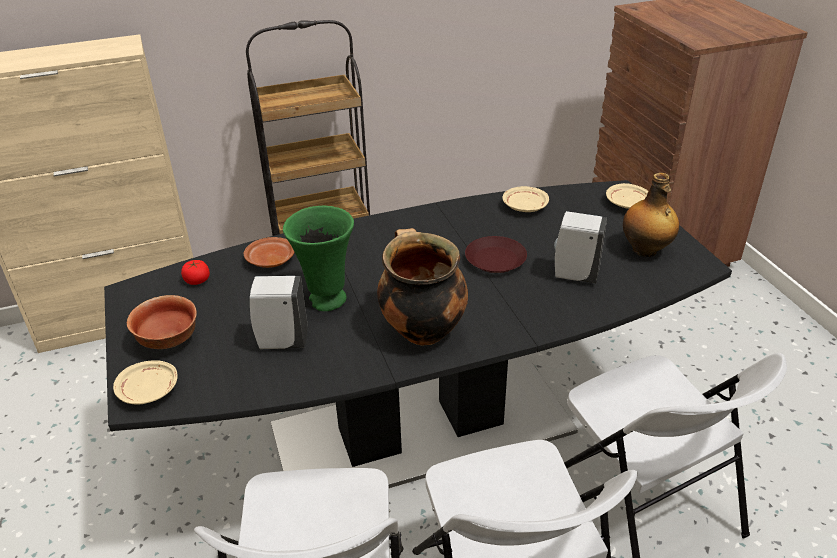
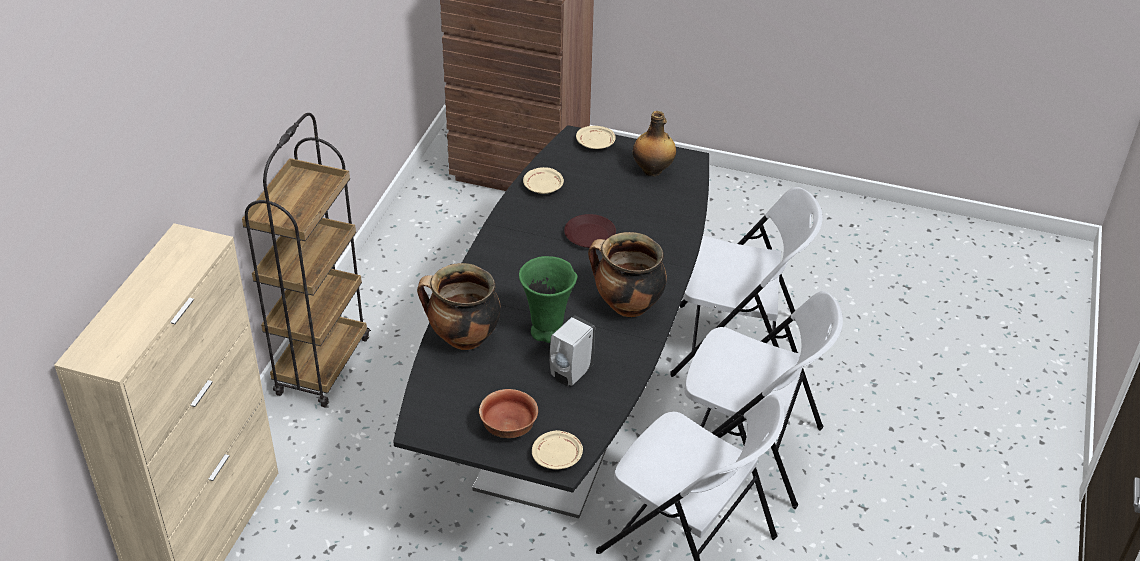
camera: 55 degrees left, 5 degrees up
tomato [181,260,210,285] -> none
brown plate [243,237,294,268] -> cooking pot [417,263,501,350]
white soap dispenser [554,211,607,283] -> none

